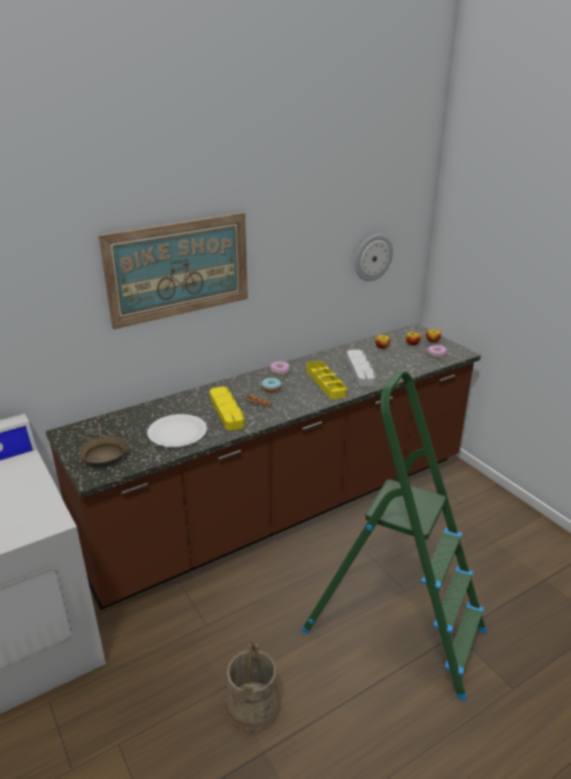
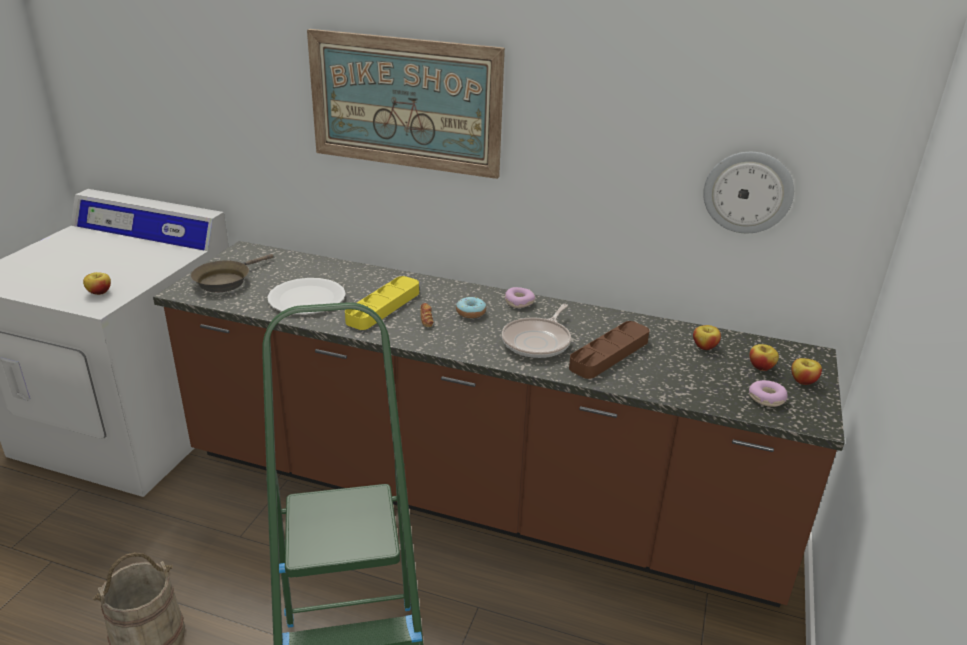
camera: 50 degrees right, 0 degrees up
yellow tray [307,361,347,399] -> frying pan [502,304,571,358]
grey tray [347,350,376,387] -> brown tray [569,321,650,379]
none -> apple [83,272,111,295]

